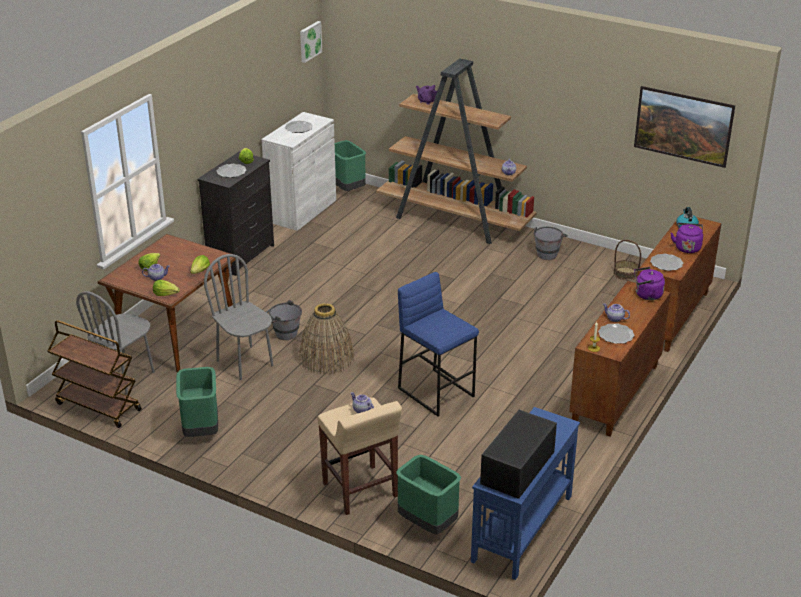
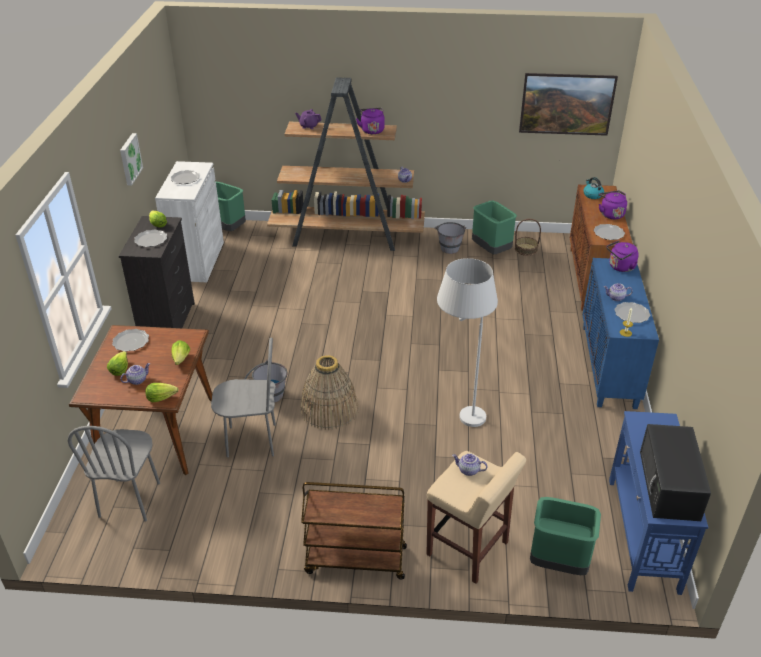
camera: 25 degrees left, 5 degrees up
brown cart [48,320,142,428] -> brown cart moved to [301,482,407,580]
green trash can [176,367,218,437] -> green trash can moved to [472,201,517,254]
grey chair [204,254,273,380] -> grey chair turned 150 degrees clockwise [211,338,276,458]
picture [300,21,322,63] -> picture moved to [120,133,143,186]
blue stool [398,272,479,417] -> white floor lamp [437,258,498,427]
brown cabinet [569,281,671,436] -> blue cabinet [582,258,659,409]
none -> plate [112,329,149,351]
none -> purple kettle [356,108,385,134]

